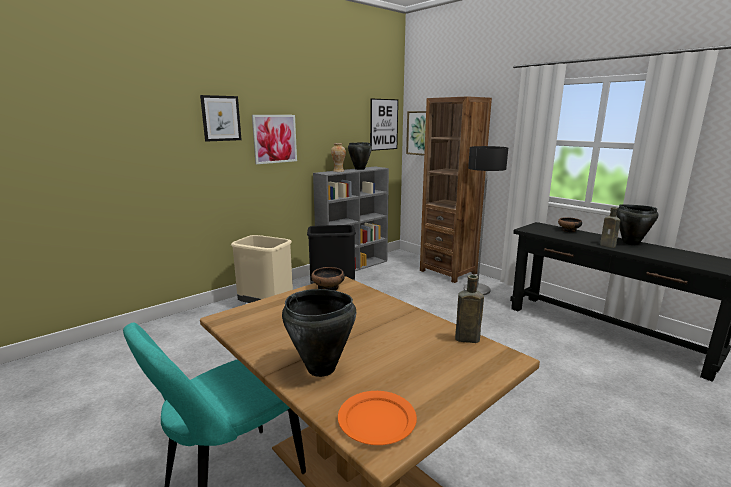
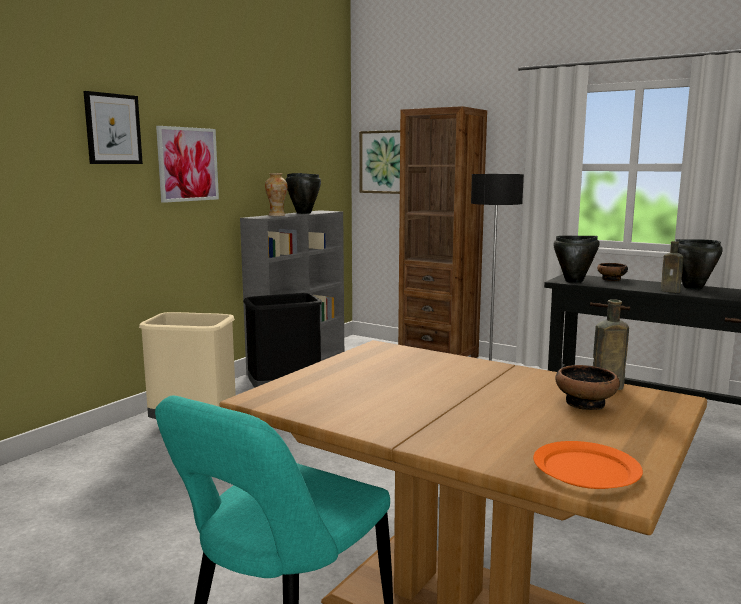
camera: 15 degrees left, 5 degrees down
black cooking pot [282,289,357,377] -> black cooking pot moved to [553,236,599,283]
bowl [311,267,345,291] -> bowl moved to [555,365,620,410]
picture [370,99,398,151] -> none

